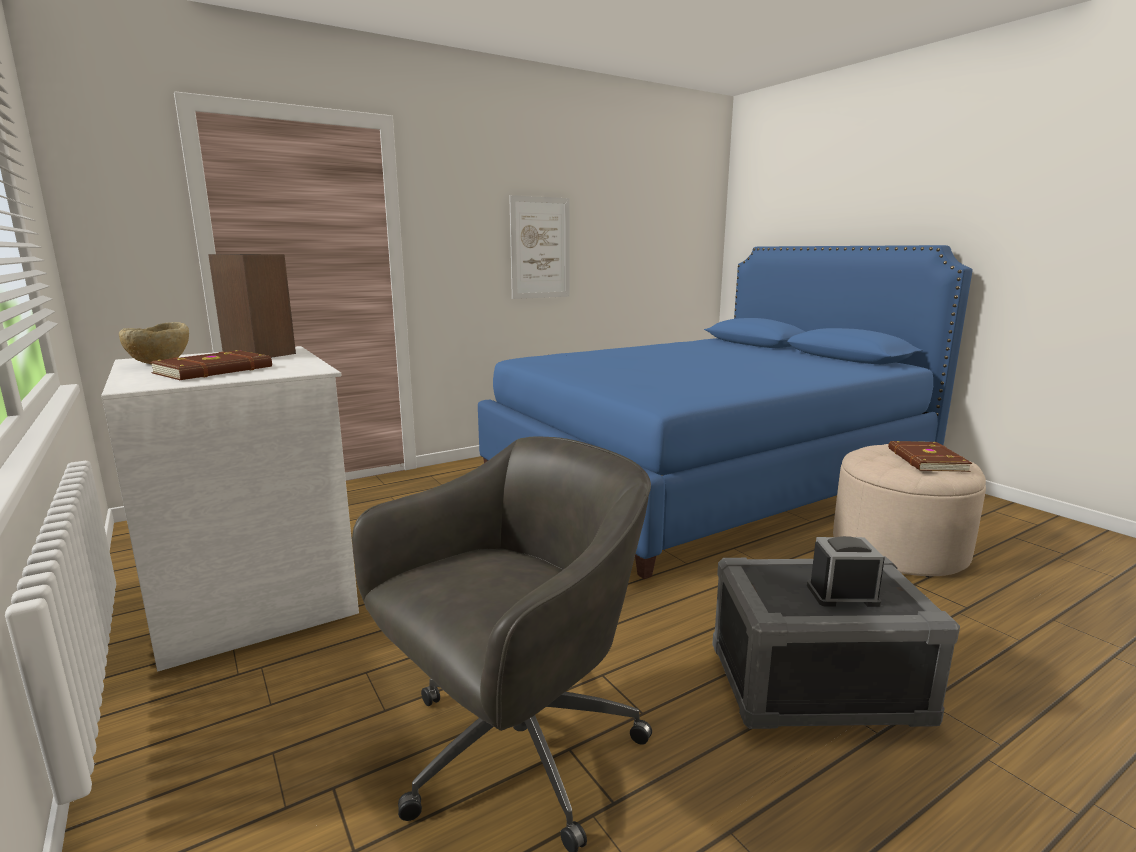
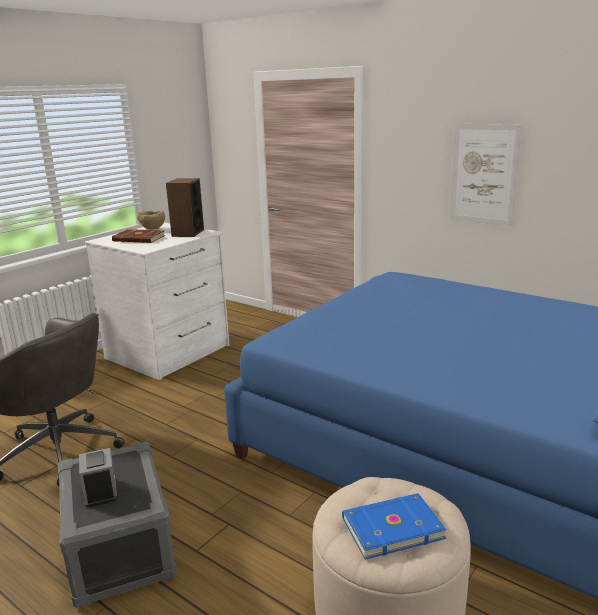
camera: 70 degrees right, 5 degrees up
brown book [888,441,972,472] -> blue book [342,493,446,560]

